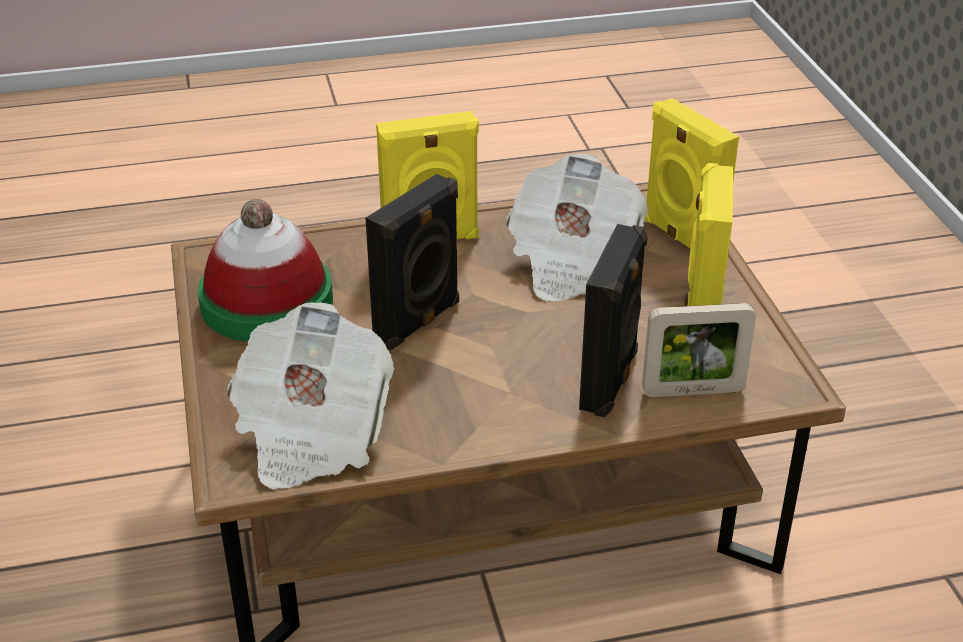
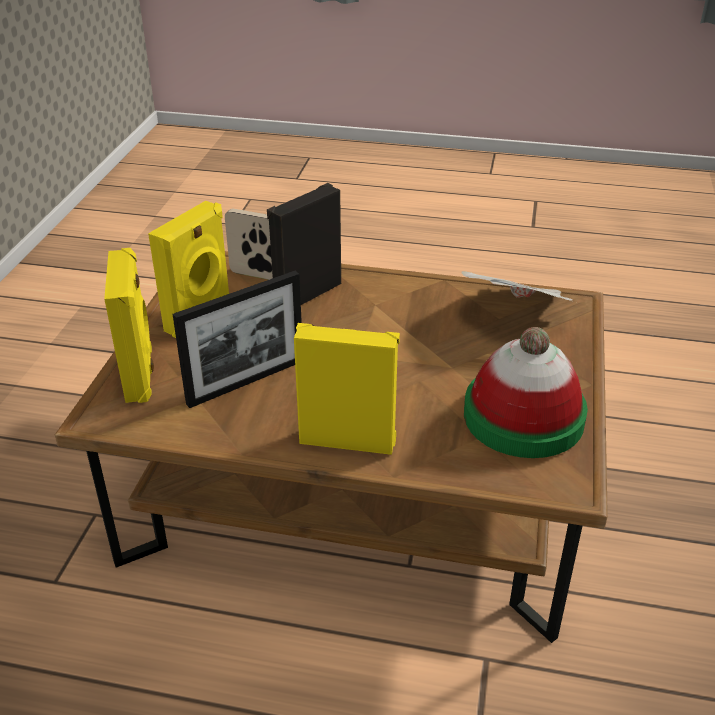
camera: 155 degrees left, 0 degrees up
black speaker [366,174,459,351] -> none
newspaper [506,153,648,301] -> picture frame [173,271,302,408]

